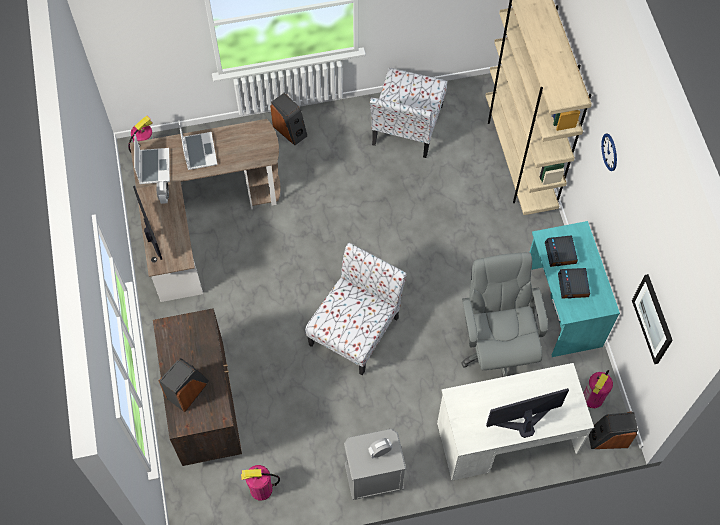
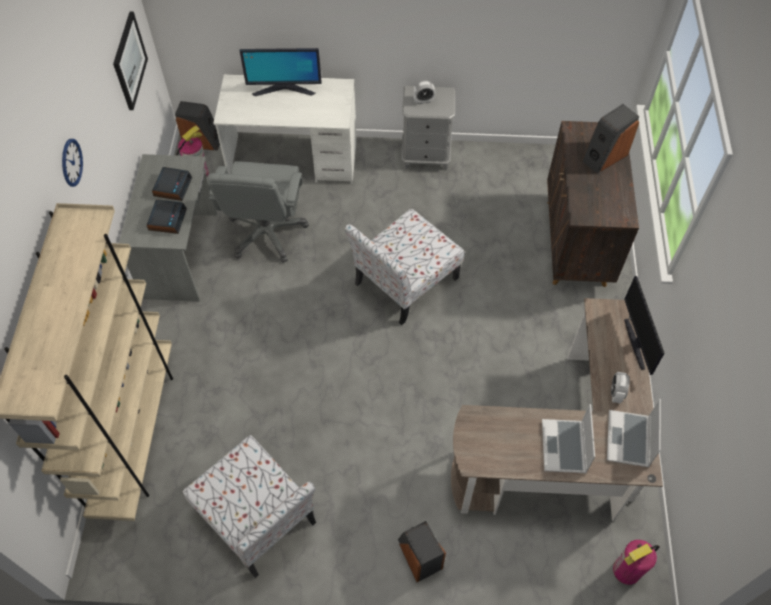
camera: 165 degrees left, 5 degrees down
fire extinguisher [241,465,280,501] -> none
chair [370,68,447,158] -> chair turned 105 degrees clockwise [183,435,316,578]
turquoise desk [529,221,620,357] -> grey desk [119,154,217,302]

